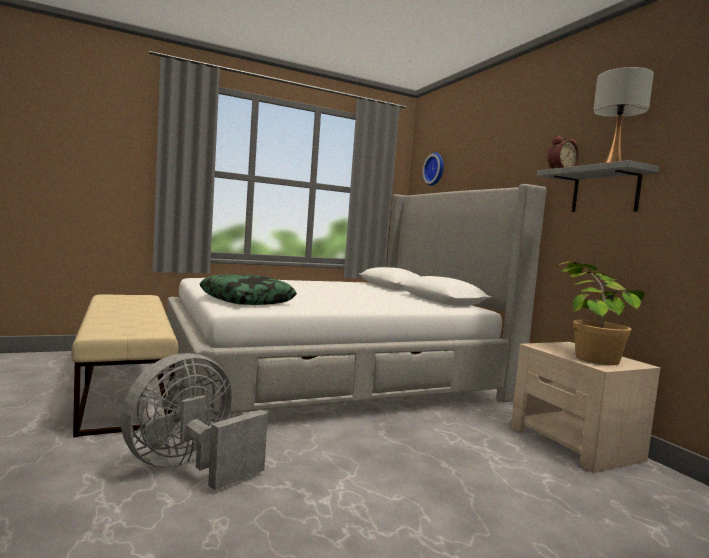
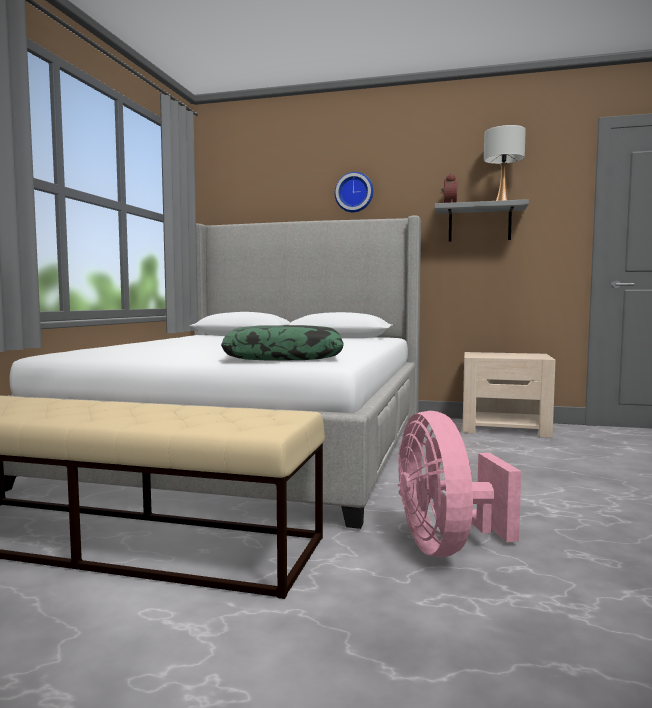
camera: 50 degrees left, 0 degrees up
grey fan [121,353,268,490] -> pink fan [398,411,521,557]
wall clock [422,153,444,186] -> wall clock moved to [335,172,373,212]
potted plant [552,262,645,365] -> none

